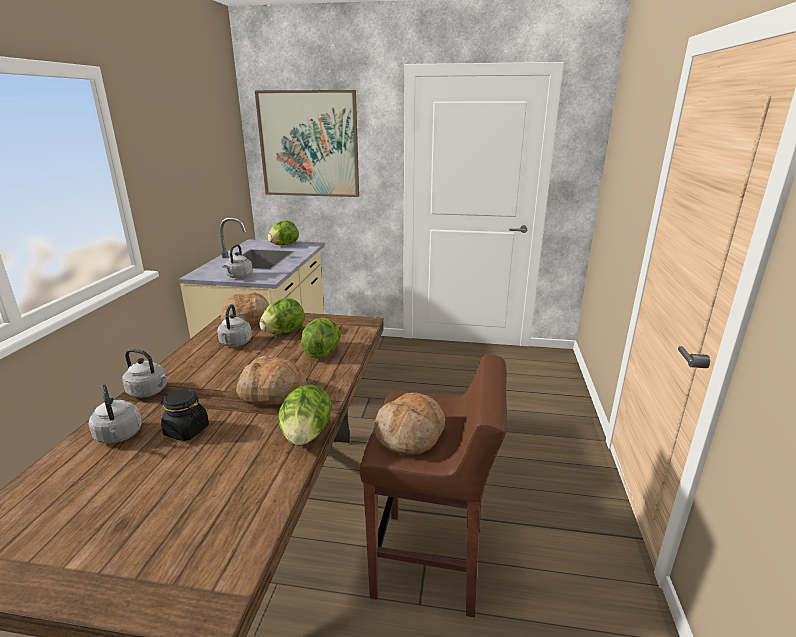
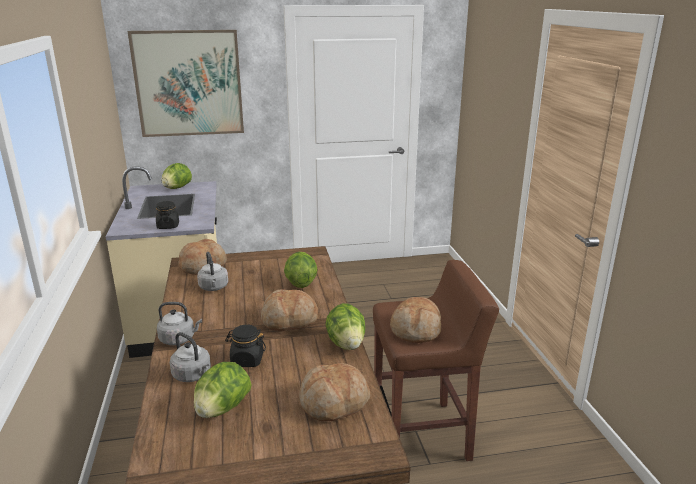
camera: 20 degrees left, 0 degrees up
grey kettle [224,244,253,278] -> black jar [156,201,179,229]
lettuce [259,298,305,334] -> lettuce moved to [194,362,251,418]
none -> bread [299,363,370,421]

